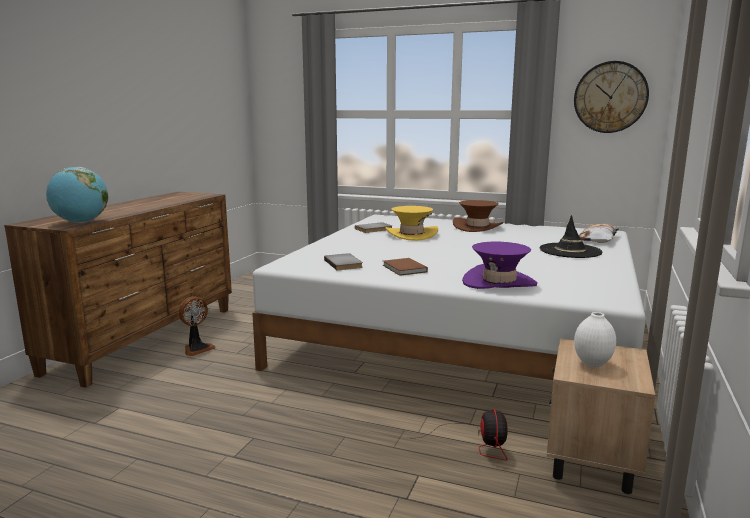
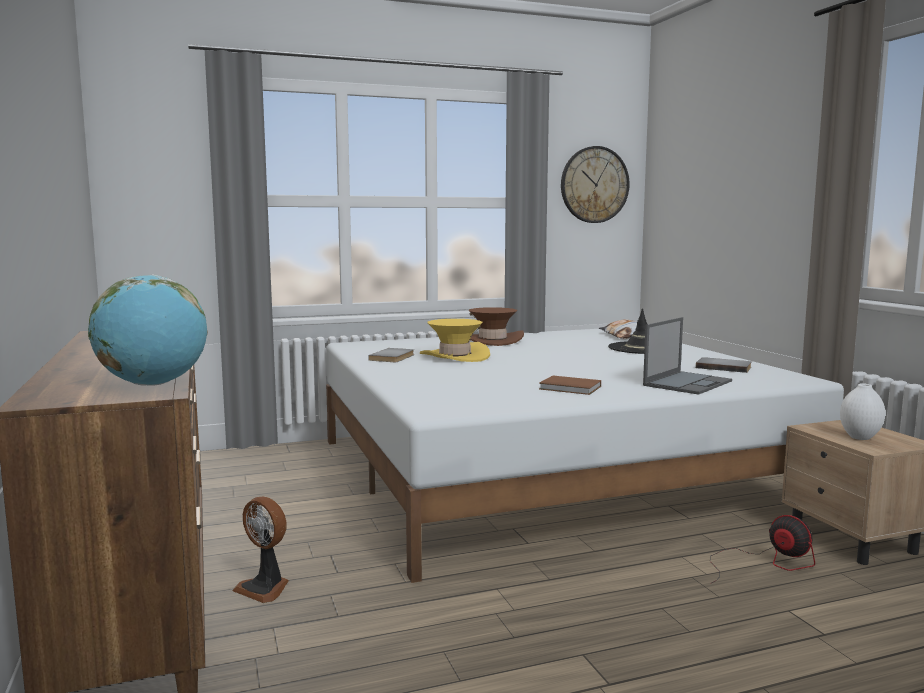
camera: 40 degrees left, 5 degrees down
fan [178,297,215,356] -> fan turned 120 degrees clockwise [232,496,288,603]
grey book [324,253,363,270] -> grey book moved to [696,357,751,373]
purple hat [462,242,537,289] -> laptop [643,317,732,395]

